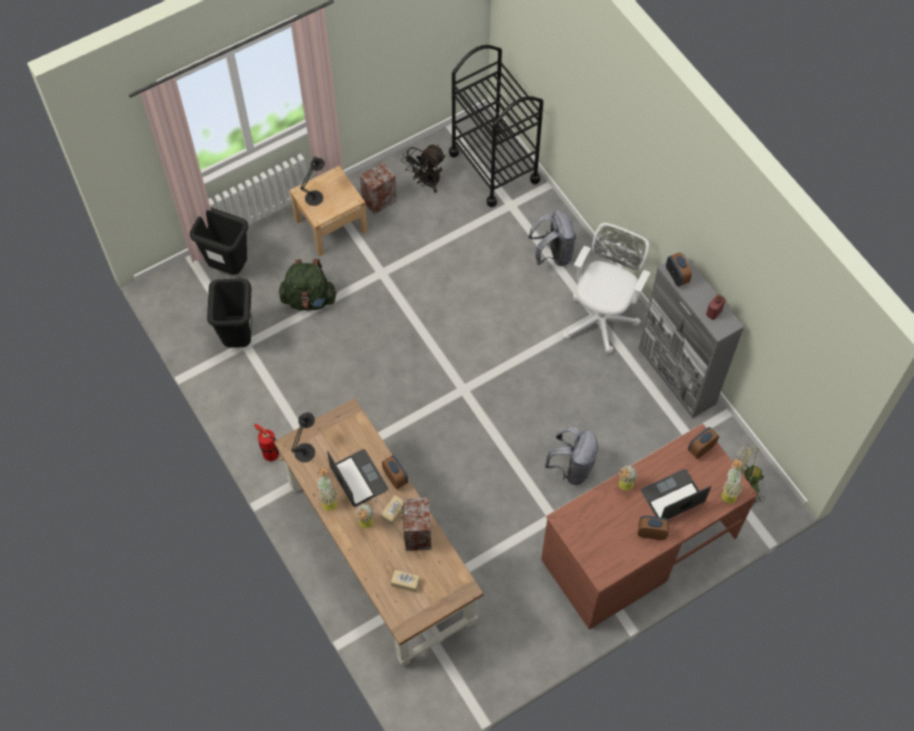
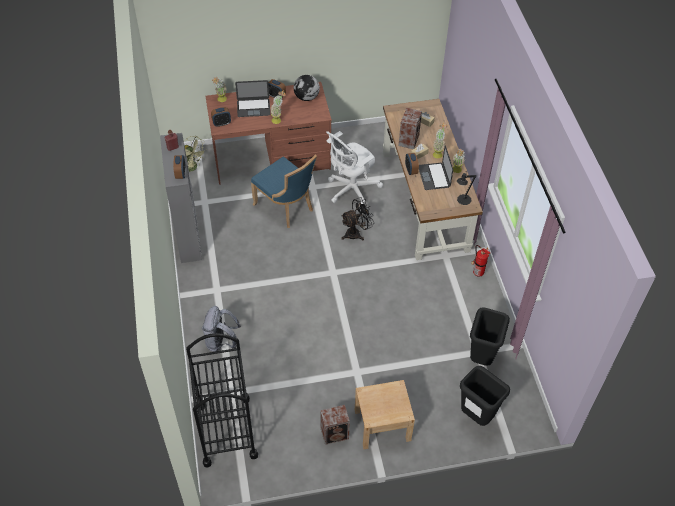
camera: 160 degrees left, 10 degrees down
green backpack [279,259,337,311] -> none
black table lamp [300,156,325,206] -> none
black fan [401,145,446,193] -> black fan moved to [341,197,374,240]
grey backpack [545,427,599,485] -> blue chair [251,155,317,228]
white office chair [562,223,650,354] -> white office chair moved to [326,131,383,204]
none -> globe [294,75,320,101]

